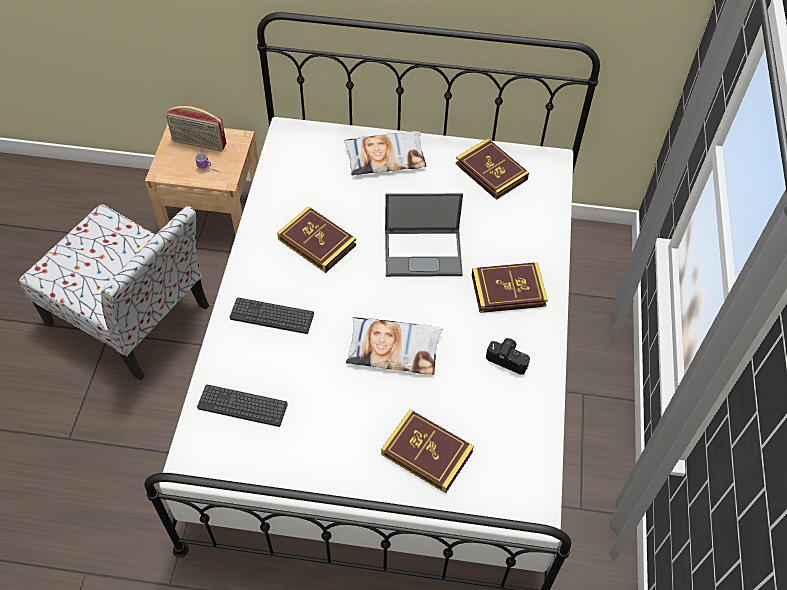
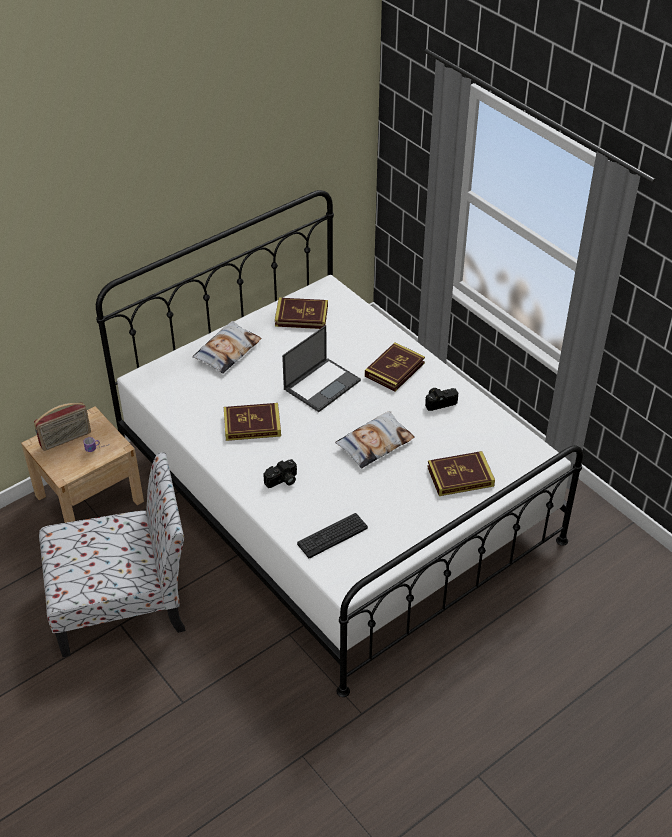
camera: 45 degrees left, 10 degrees down
keyboard [230,298,314,334] -> camera [263,459,297,488]

